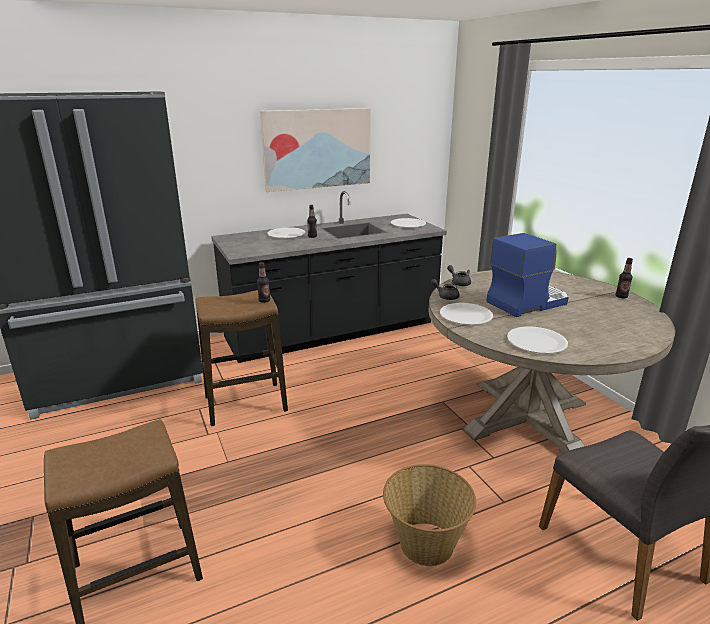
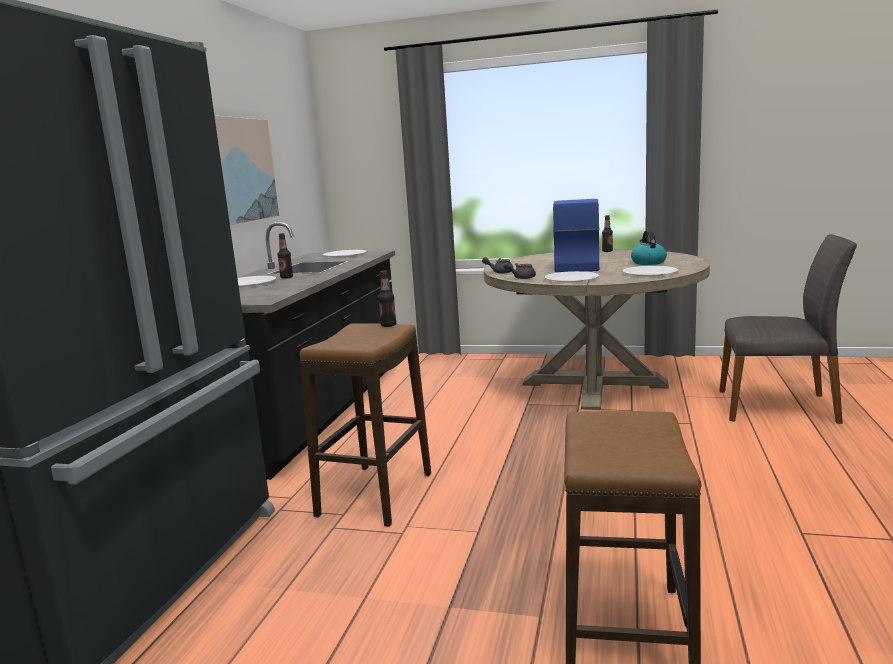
camera: 50 degrees left, 10 degrees down
basket [383,464,476,566] -> none
none -> kettle [631,230,667,265]

